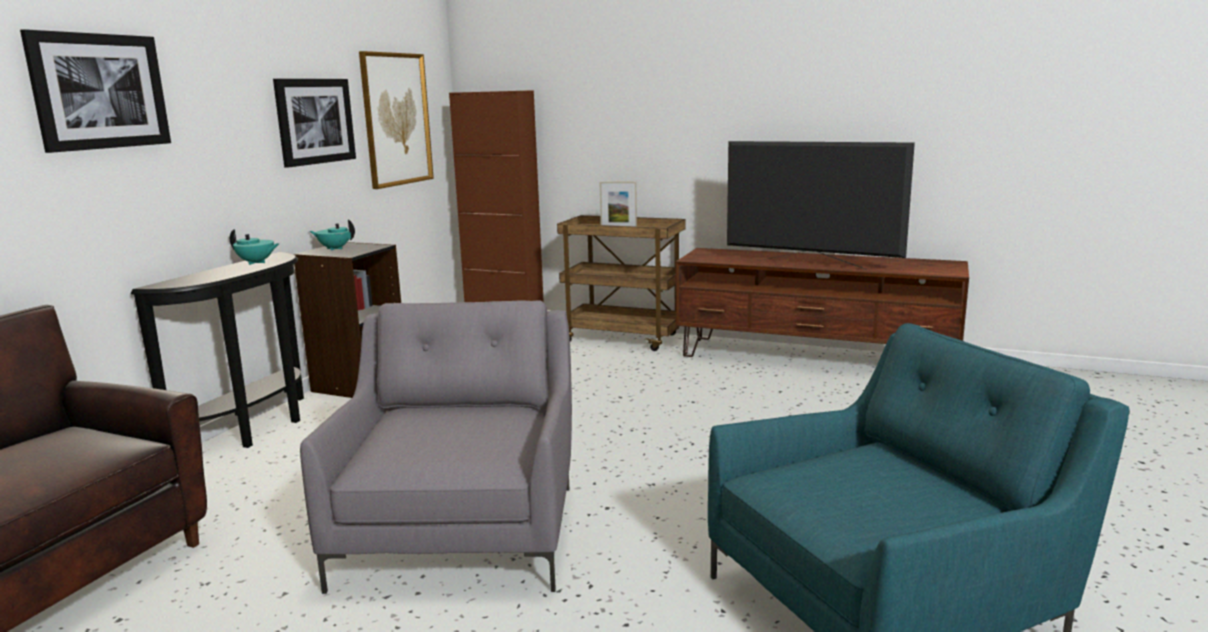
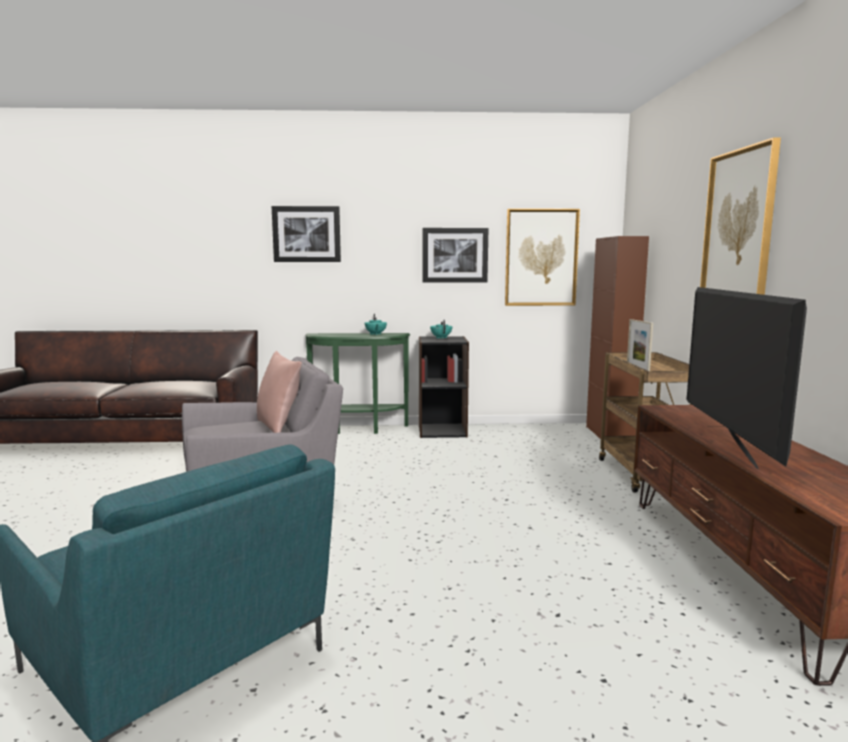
camera: 65 degrees right, 5 degrees down
black console table [130,252,304,448] -> green console table [305,333,410,434]
none -> pink pillow [257,351,302,433]
none -> picture [700,137,781,295]

